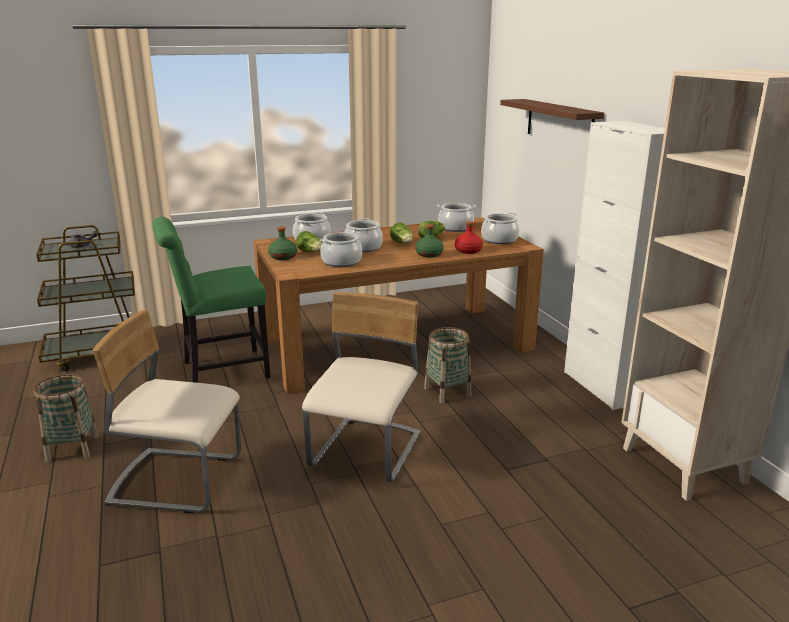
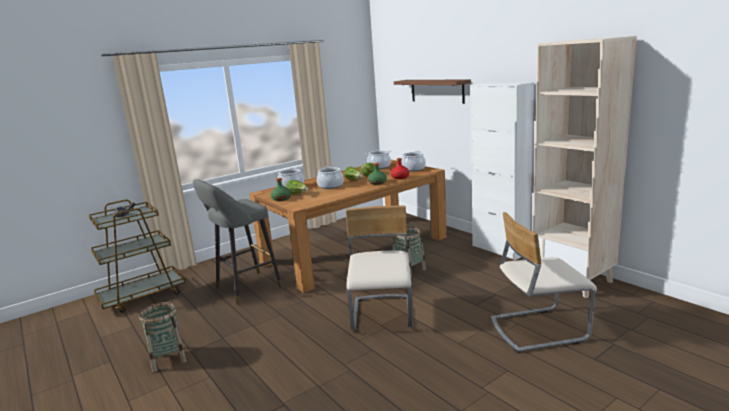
camera: 15 degrees left, 5 degrees down
beige chair [93,310,241,514] -> beige chair moved to [491,212,597,353]
green chair [152,217,271,383] -> grey stool [193,179,282,304]
cooking pot [320,232,362,267] -> none

